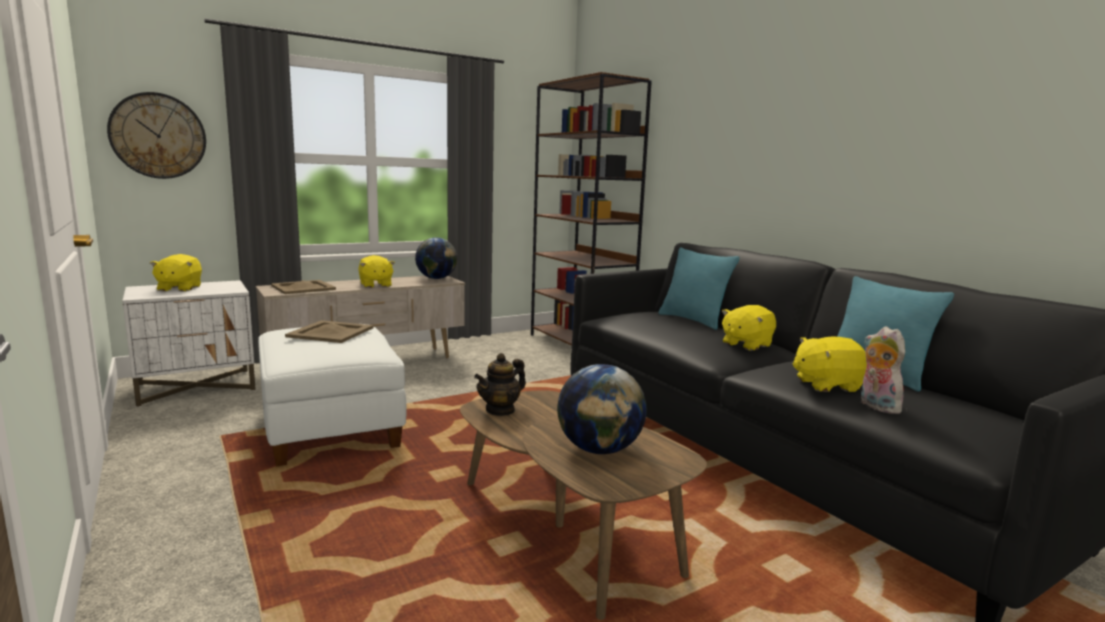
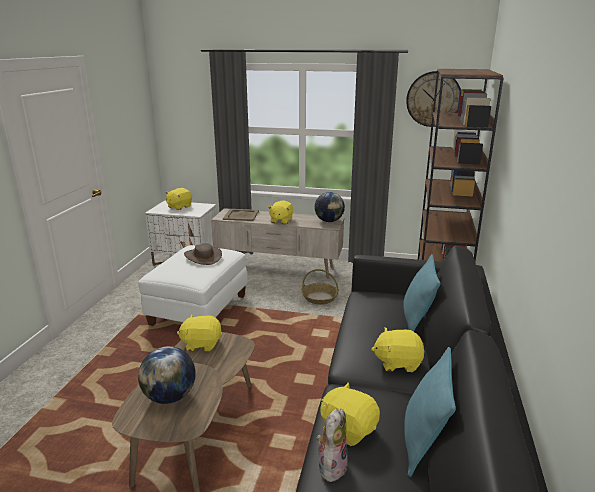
camera: 45 degrees right, 10 degrees up
wall clock [107,92,206,179] -> wall clock moved to [406,71,461,127]
beige tray [285,320,373,343] -> brown hat [184,243,222,265]
teapot [474,353,526,416] -> yellow plush toy [177,314,222,351]
none -> basket [302,269,339,305]

